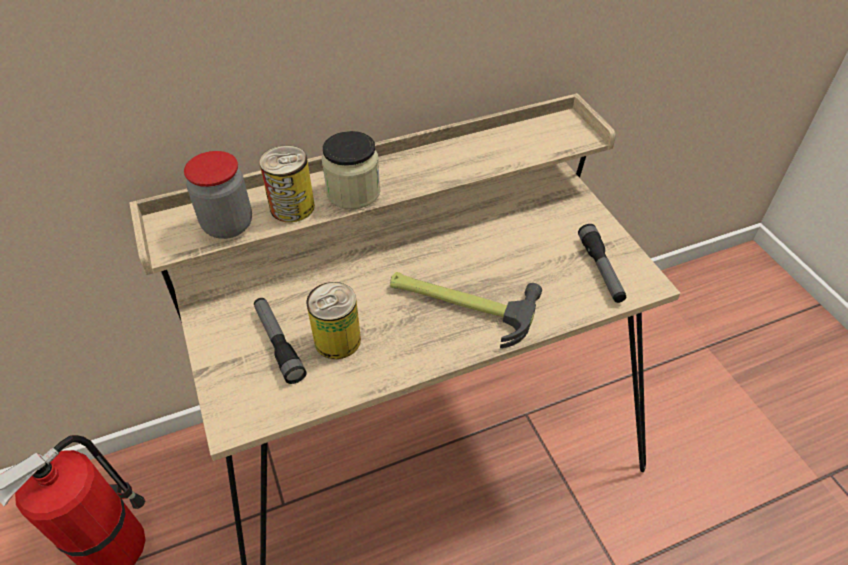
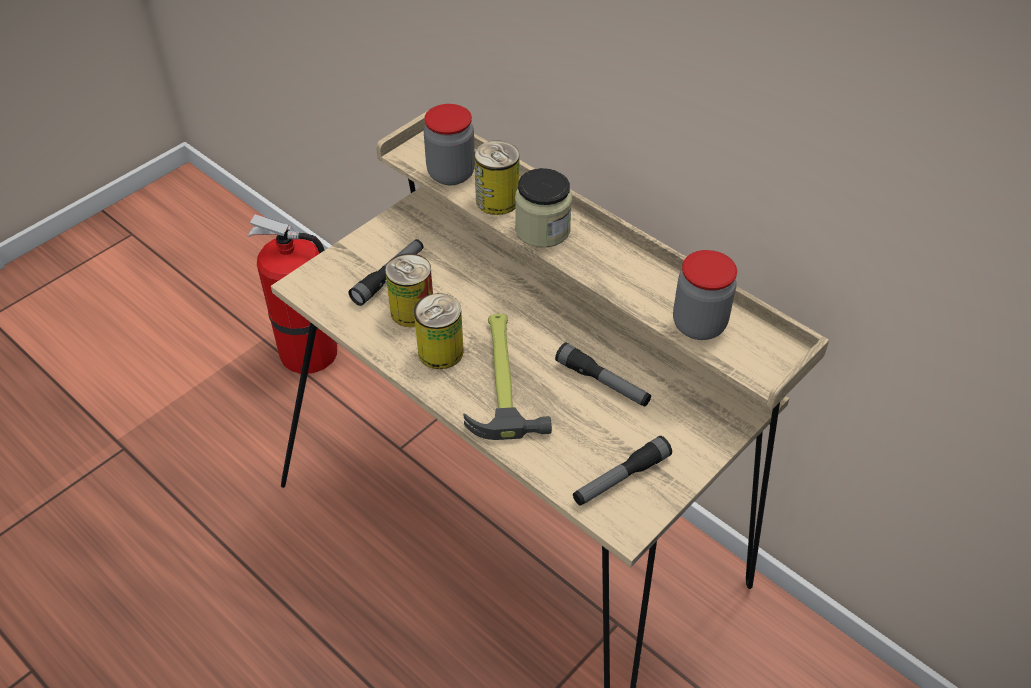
camera: 65 degrees right, 0 degrees up
none -> can [414,293,464,369]
none -> flashlight [555,343,651,407]
none -> jar [673,250,737,340]

